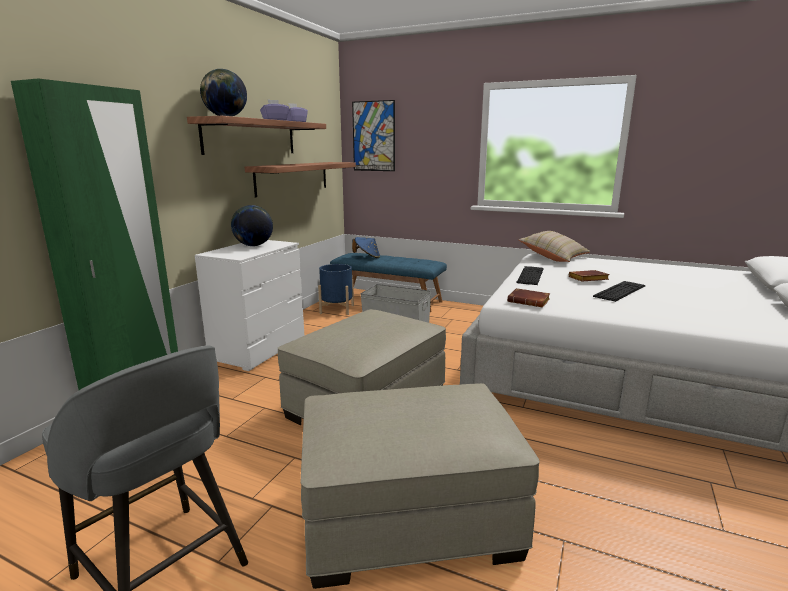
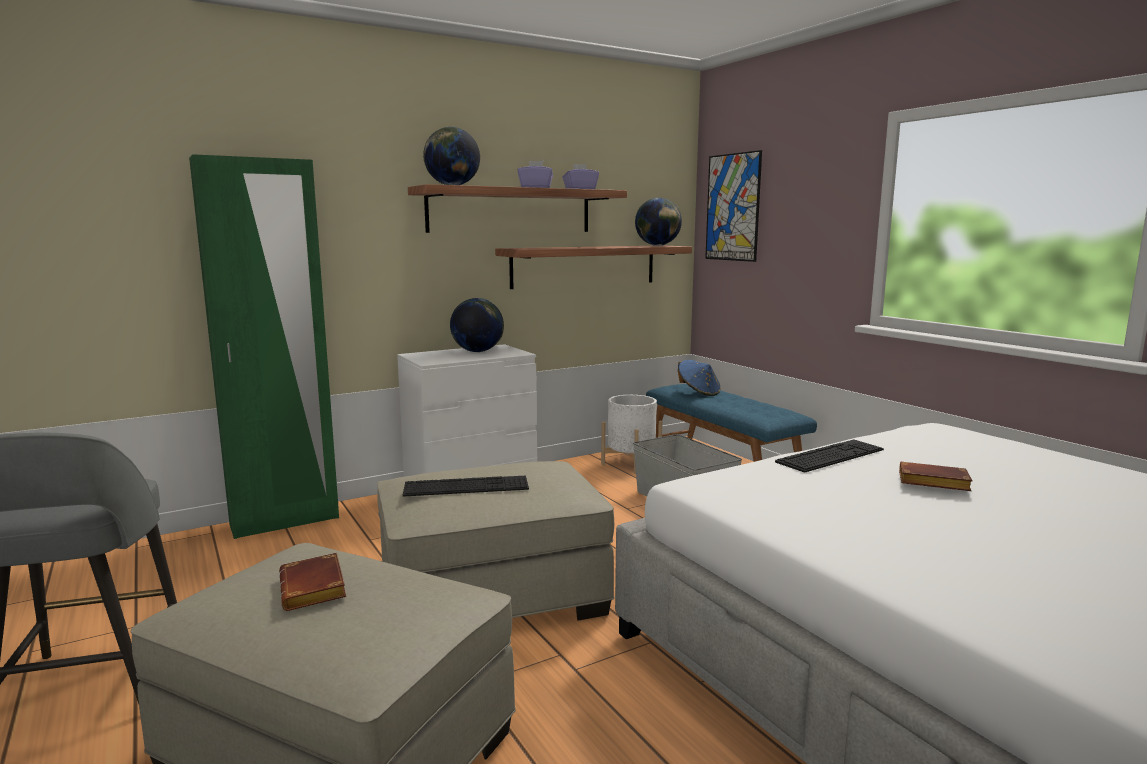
camera: 35 degrees right, 5 degrees down
blue planter [318,264,354,315] -> white planter [601,395,662,474]
brown book [507,288,550,308] -> brown book moved to [279,553,346,611]
beige pillow [519,231,590,262] -> none
keyboard [593,281,646,302] -> keyboard moved to [403,476,529,497]
none -> globe [635,198,682,246]

